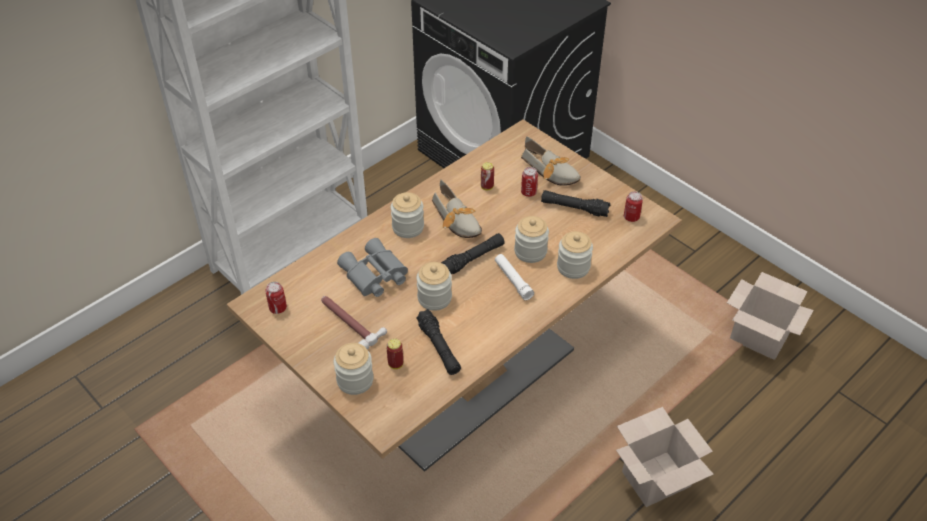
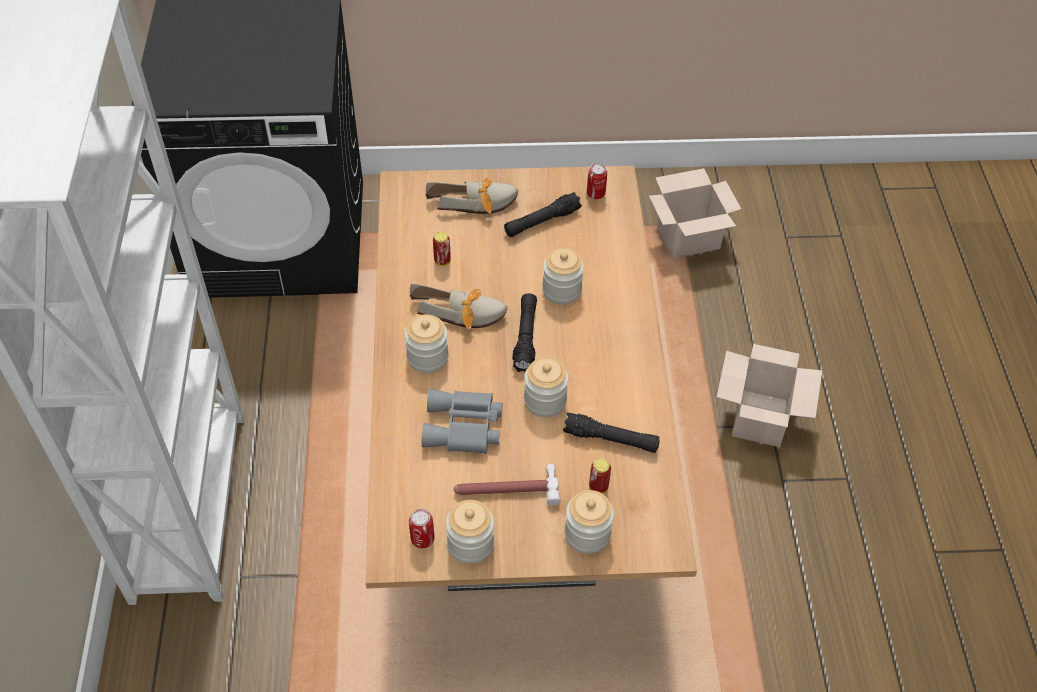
camera: 50 degrees left, 5 degrees up
white flashlight [495,254,534,300] -> none
can [521,167,538,197] -> none
jar [557,231,593,279] -> jar moved to [446,500,494,564]

